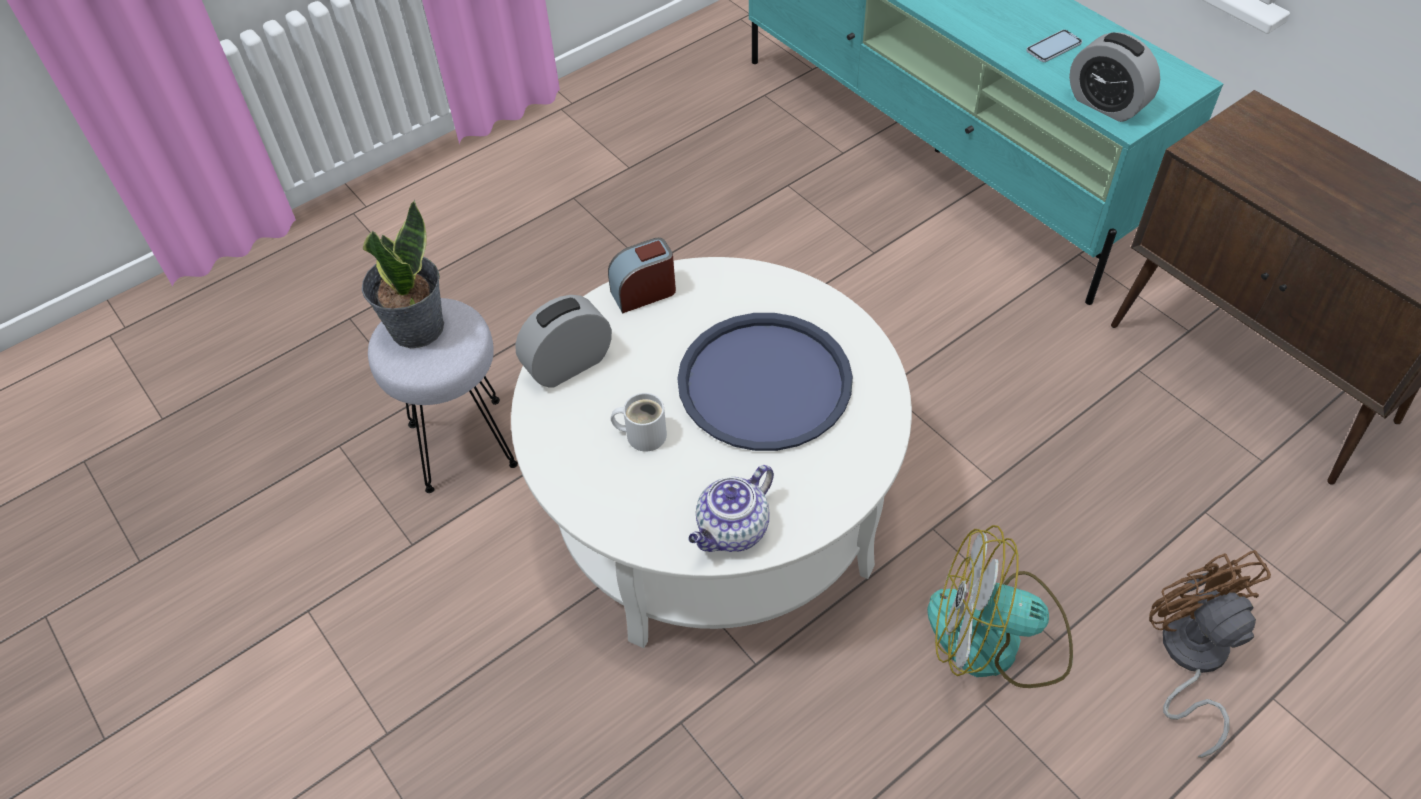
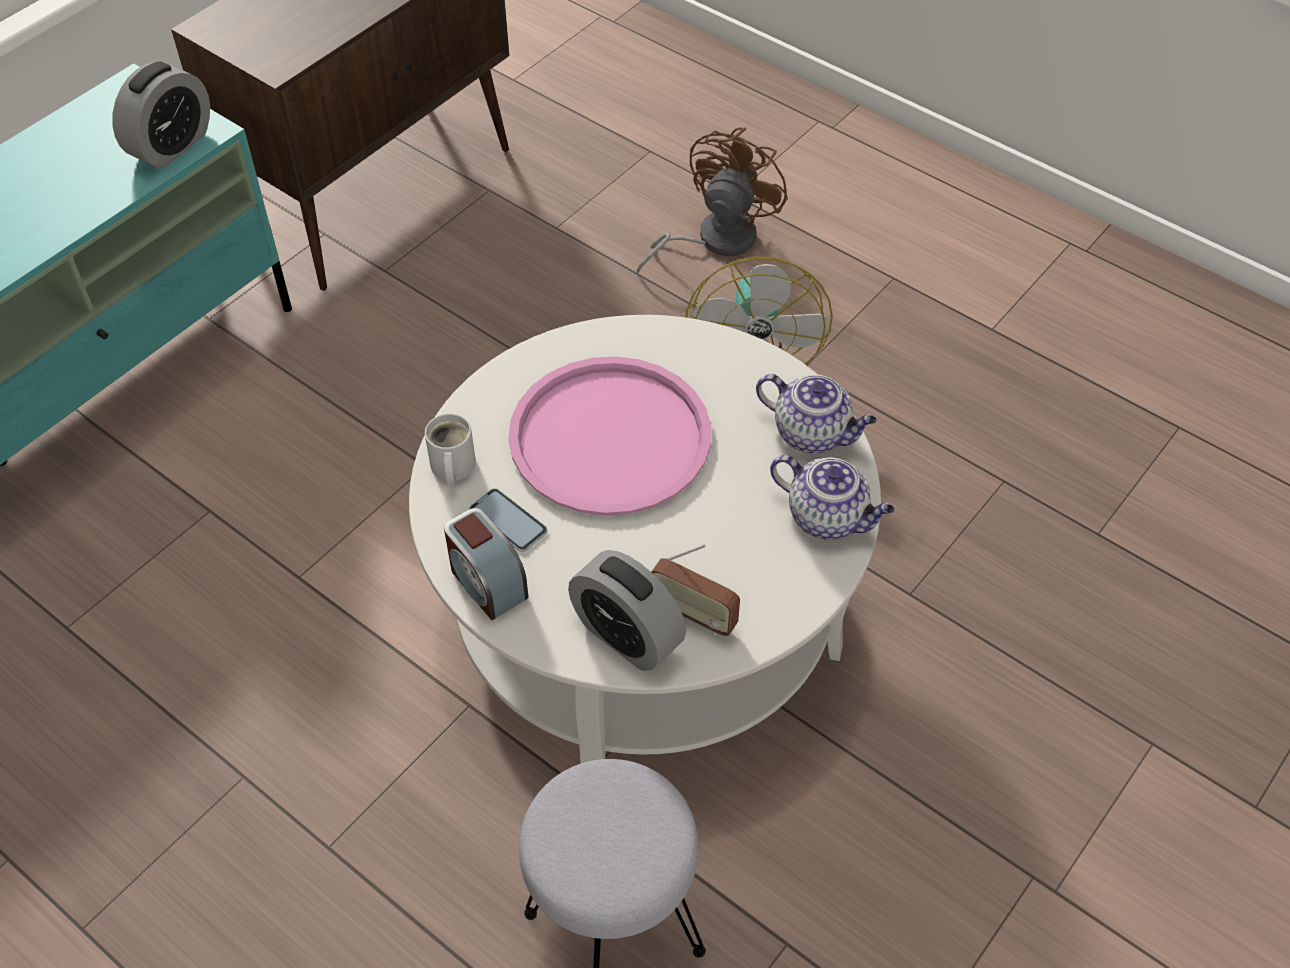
camera: 105 degrees left, 0 degrees up
potted plant [362,200,444,348] -> none
white mug [611,393,667,452] -> white mug moved to [425,414,476,484]
blue tray [677,313,853,451] -> pink tray [508,356,711,516]
phone [1026,30,1082,62] -> phone moved to [469,488,548,552]
brown fan [1149,550,1271,758] -> brown fan turned 150 degrees clockwise [637,127,788,275]
none -> radio [651,544,740,636]
none -> teapot [770,455,895,540]

